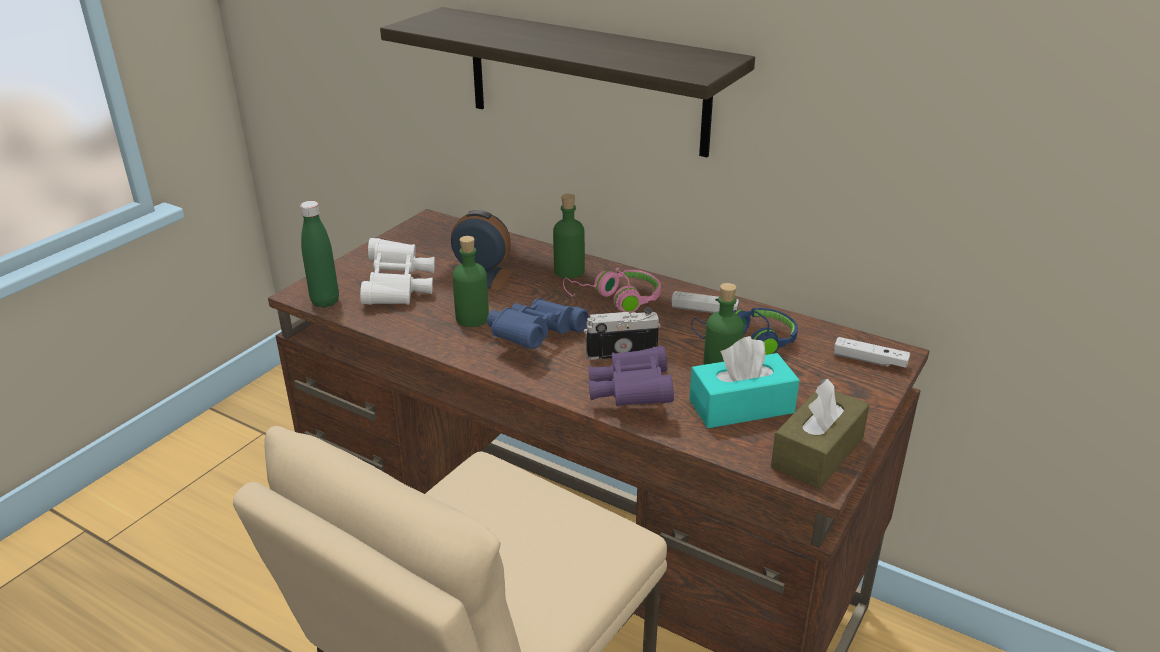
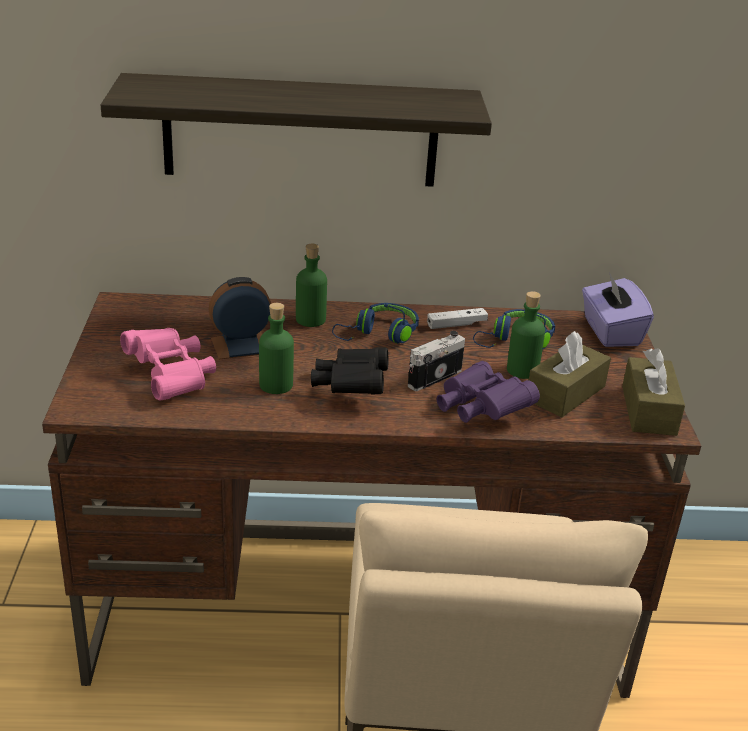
camera: 35 degrees left, 0 degrees up
green bottle [300,201,339,308] -> none
white binoculars [360,238,435,305] -> pink binoculars [120,328,216,400]
blue binoculars [487,298,589,349] -> black binoculars [311,347,388,395]
pink headphones [563,267,661,313] -> blue headphones [332,303,419,343]
turquoise tissue box [689,336,800,428] -> brown tissue box [529,331,611,418]
white game controller [834,337,910,368] -> purple tissue box [582,272,654,347]

